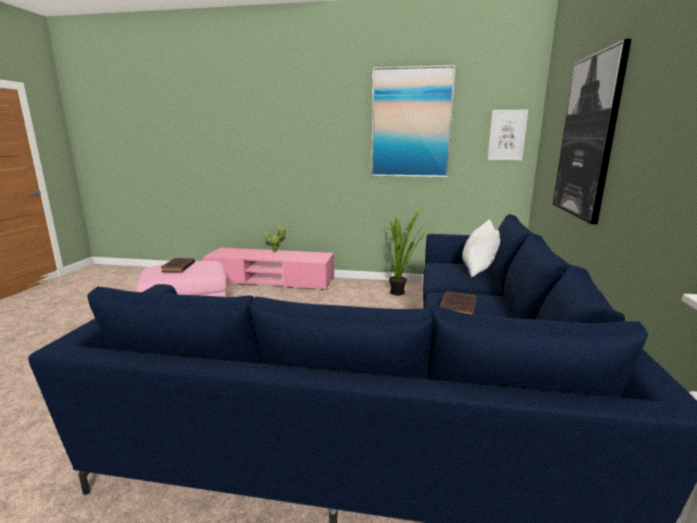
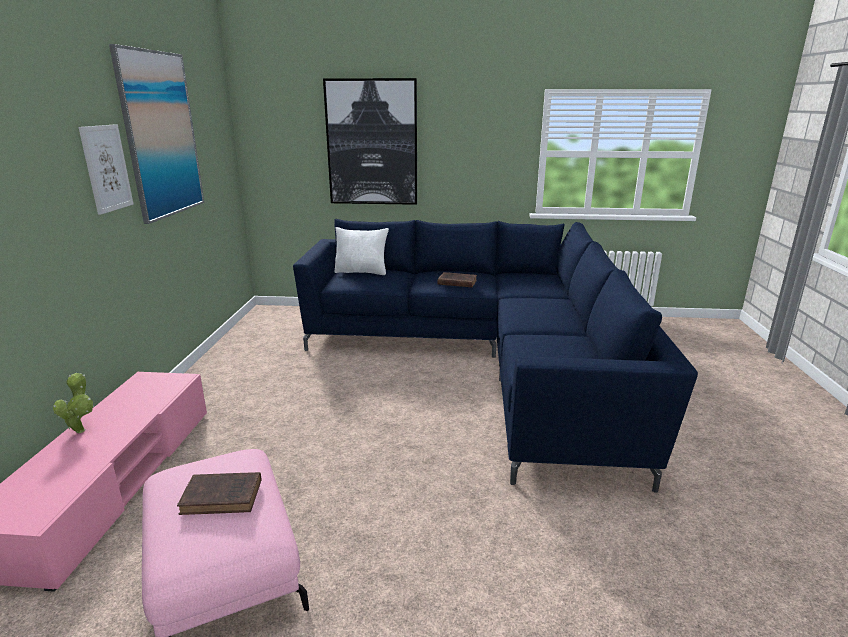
camera: 95 degrees left, 5 degrees up
potted plant [387,209,428,295] -> none
picture [488,110,528,160] -> picture moved to [78,124,134,215]

